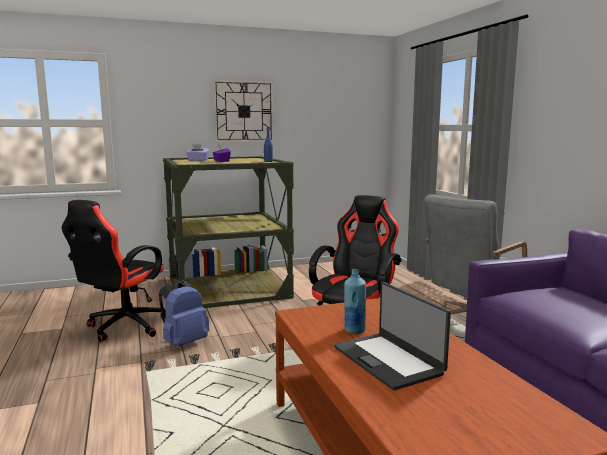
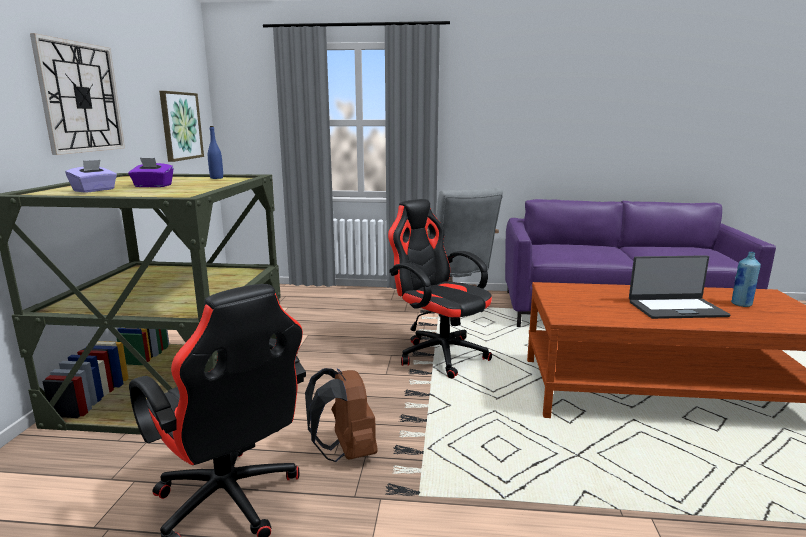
camera: 65 degrees left, 5 degrees up
blue backpack [159,281,209,347] -> brown backpack [305,368,378,462]
blue bottle [344,269,366,334] -> blue bottle moved to [731,252,761,307]
none -> picture [159,91,204,162]

